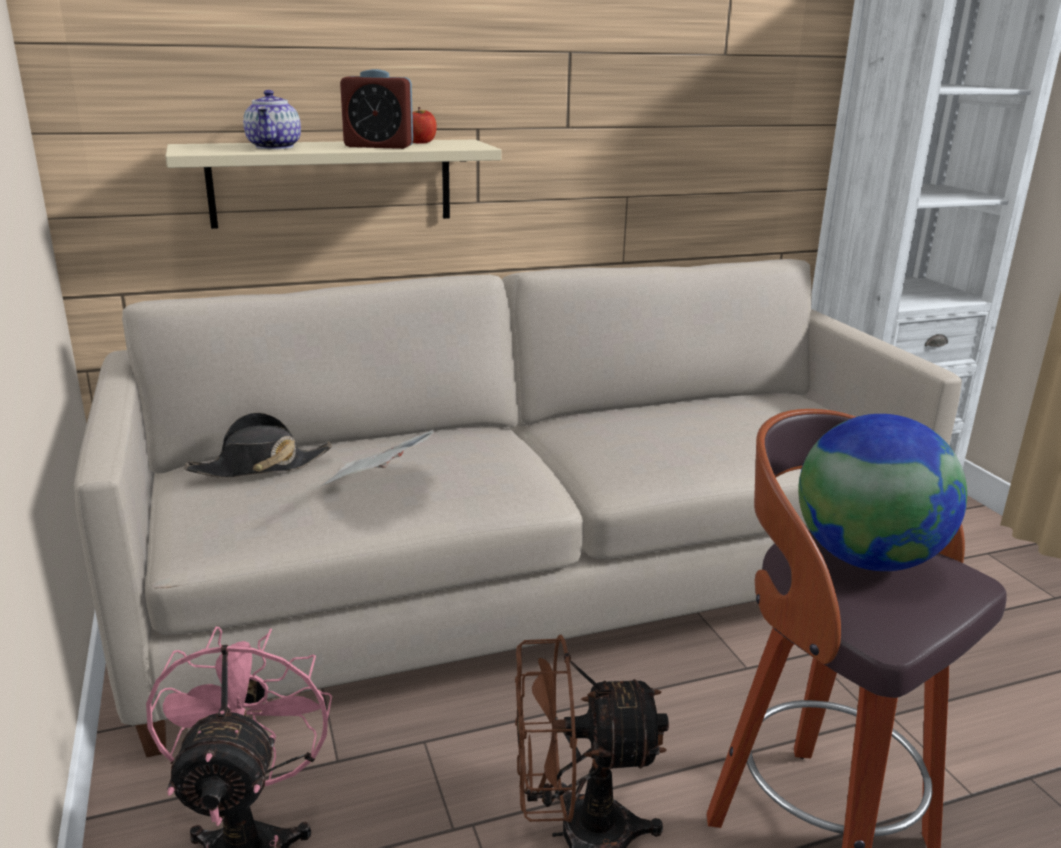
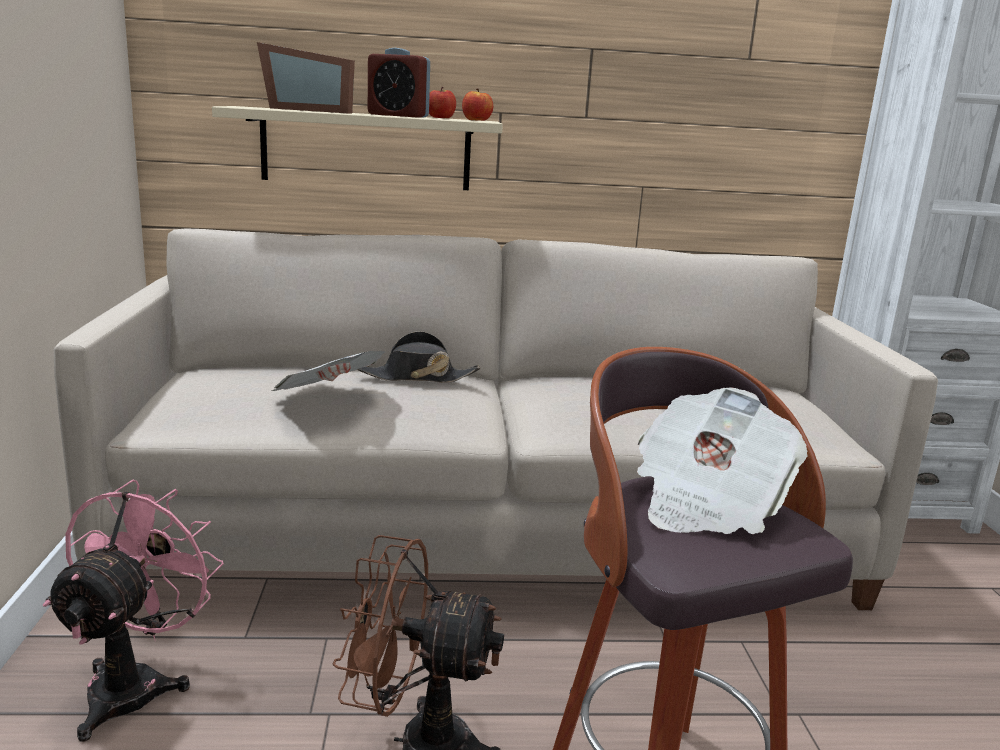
camera: 15 degrees right, 5 degrees down
black hat [184,412,332,478] -> black hat moved to [357,331,481,383]
teapot [243,90,301,149] -> picture frame [257,42,355,114]
globe [798,414,967,571] -> newspaper [637,387,808,534]
none -> apple [462,88,493,121]

